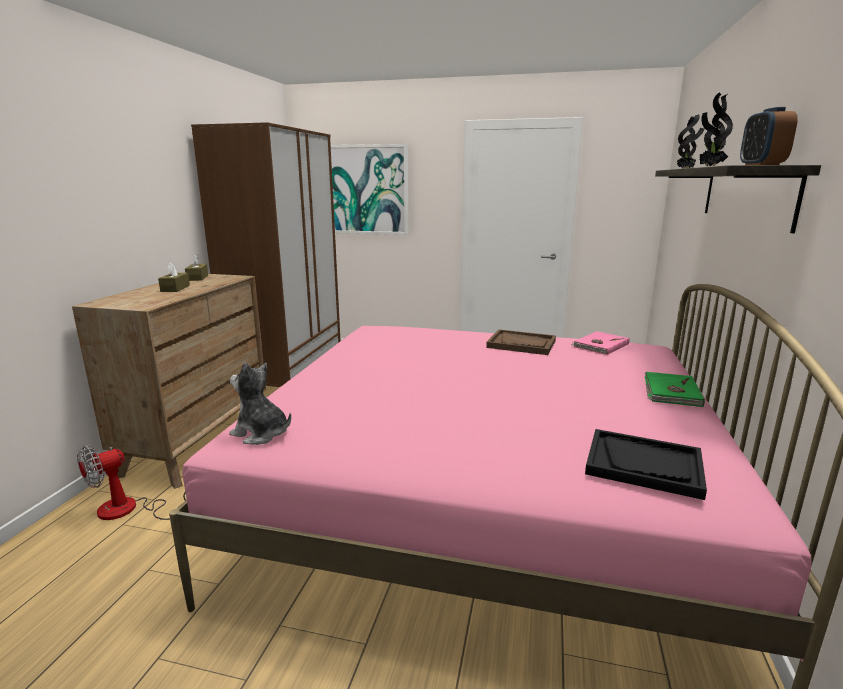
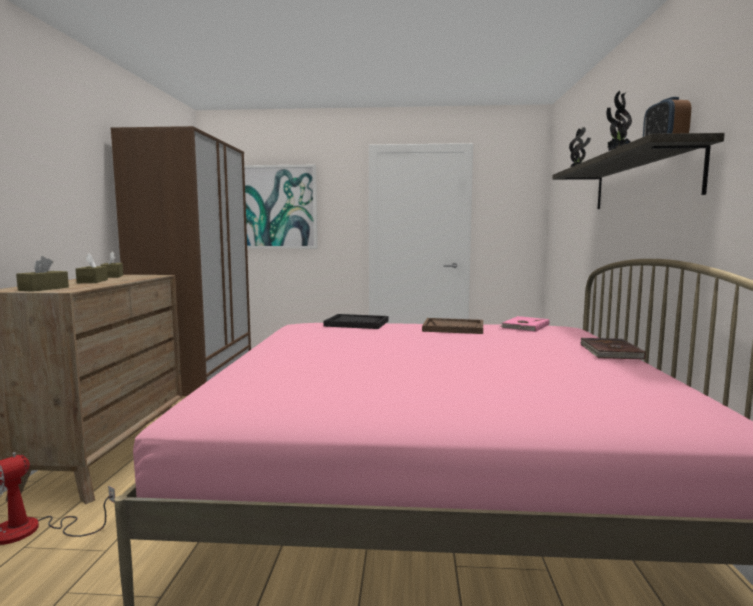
camera: 10 degrees left, 10 degrees down
plush toy [229,362,291,445] -> none
black tray [585,429,707,500] -> black tray moved to [324,314,389,329]
green book [645,372,705,407] -> brown book [580,338,646,360]
none -> brown tissue box [16,256,69,292]

